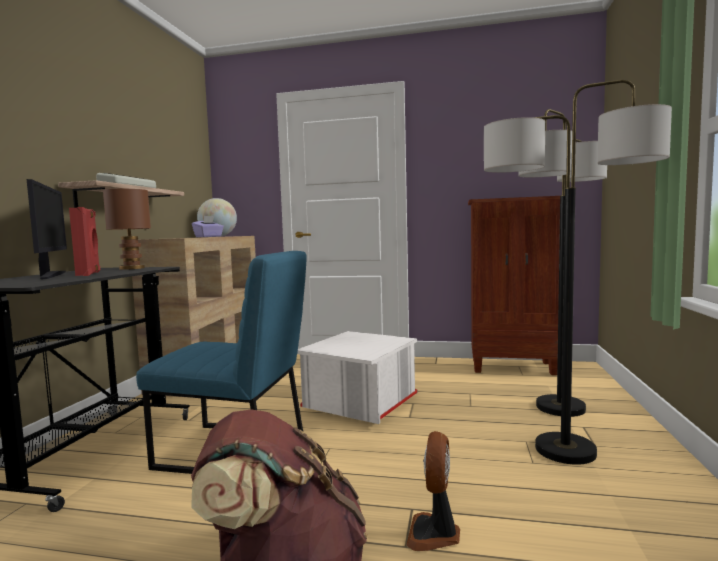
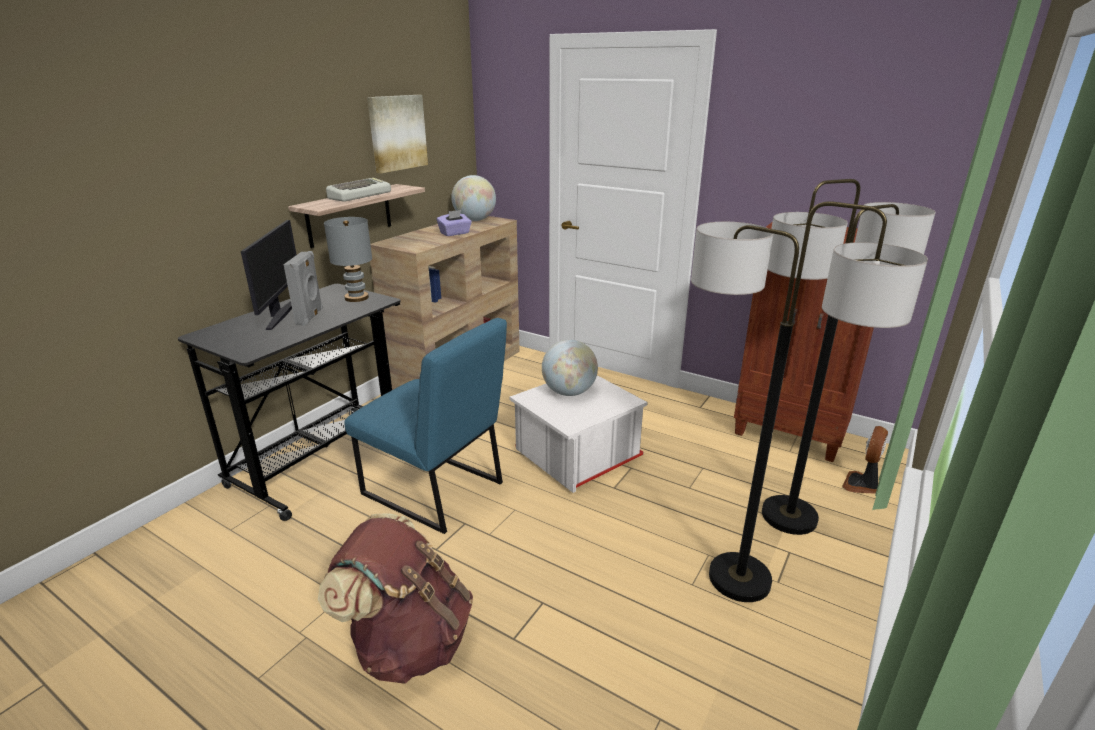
camera: 20 degrees right, 20 degrees up
red speaker [69,207,100,276] -> grey speaker [284,251,323,326]
brown table lamp [103,189,151,270] -> grey table lamp [324,217,372,302]
fan [406,431,460,551] -> fan moved to [842,426,888,494]
none -> picture [367,95,428,173]
none -> globe [542,340,598,396]

